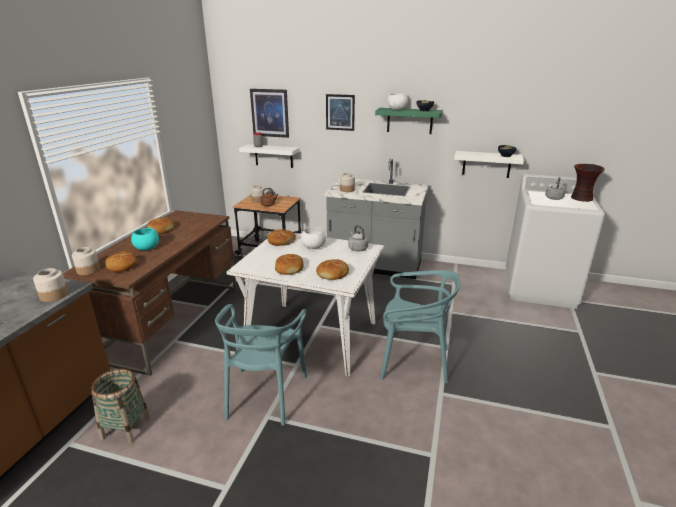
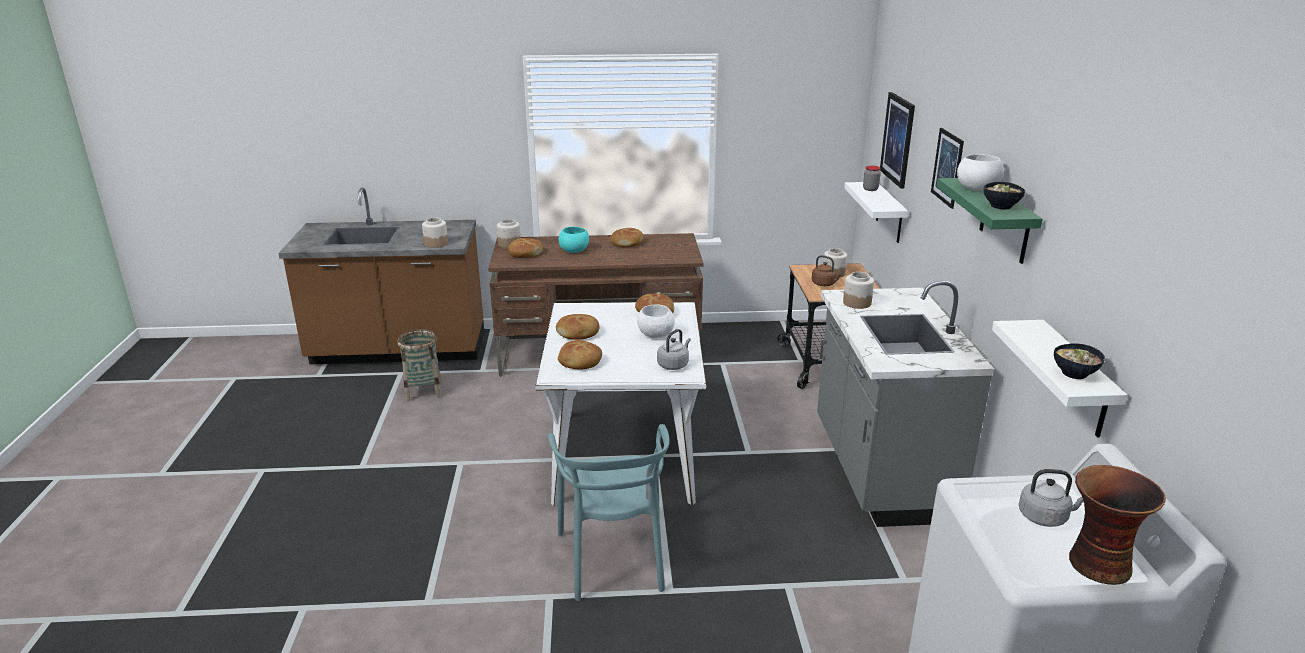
camera: 70 degrees right, 0 degrees up
turquoise chair [215,304,307,426] -> none

